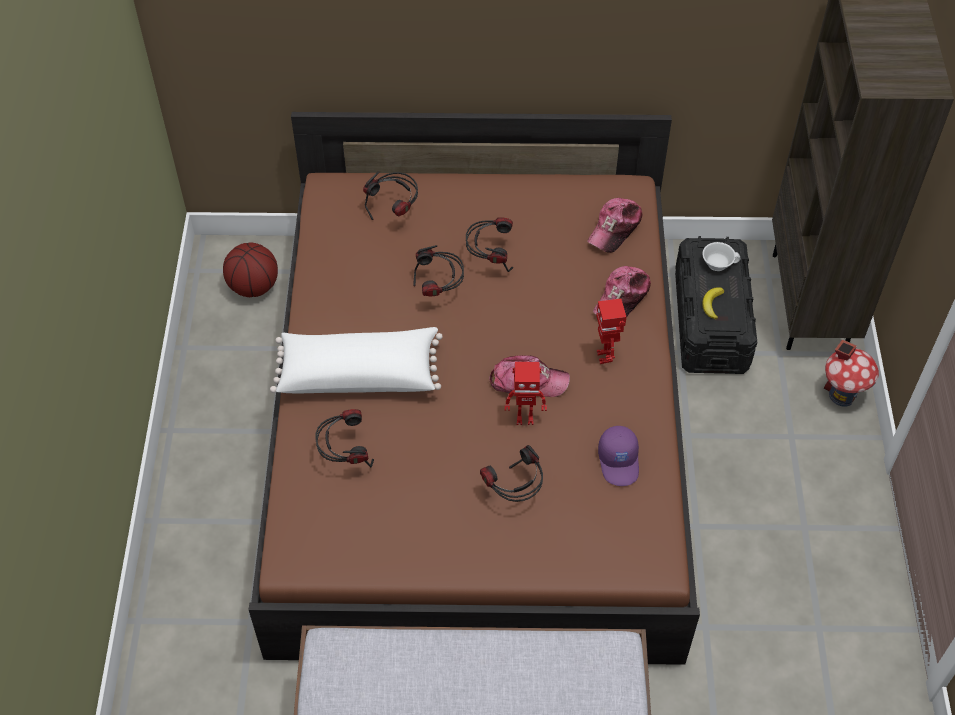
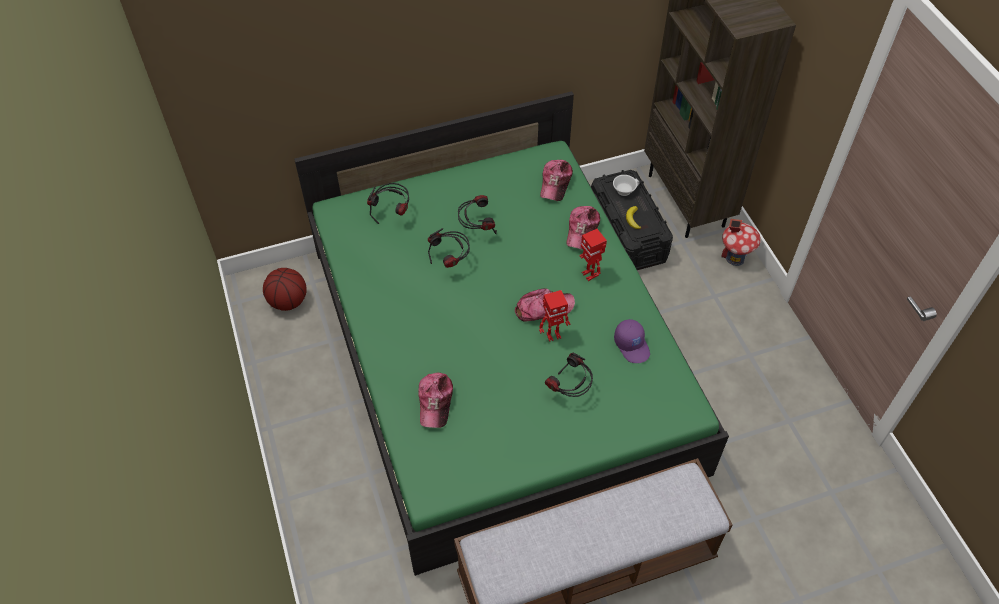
camera: 20 degrees left, 0 degrees up
brown bed [249,112,700,665] -> green bed [294,91,729,576]
white pillow [270,327,443,393] -> none
headphones [315,409,374,468] -> cap [418,373,453,428]

